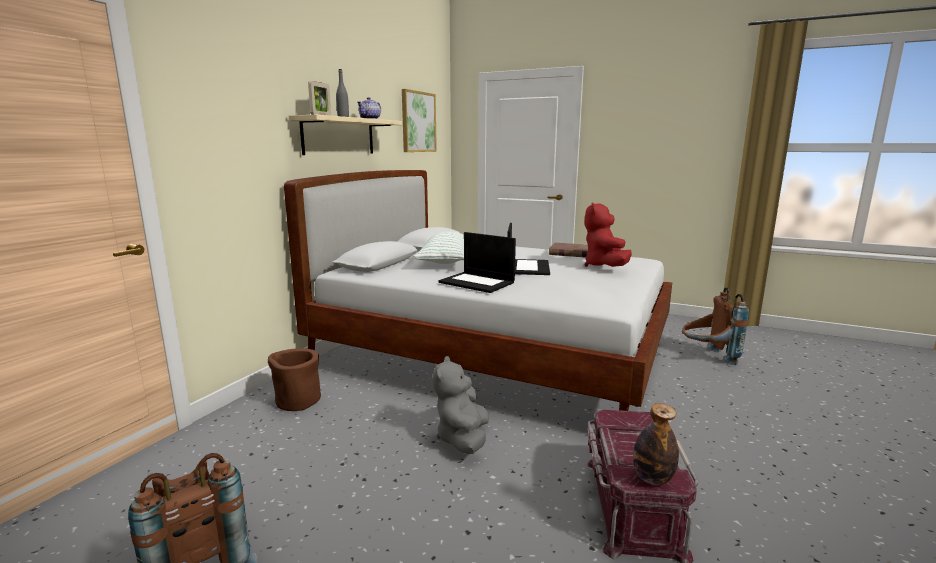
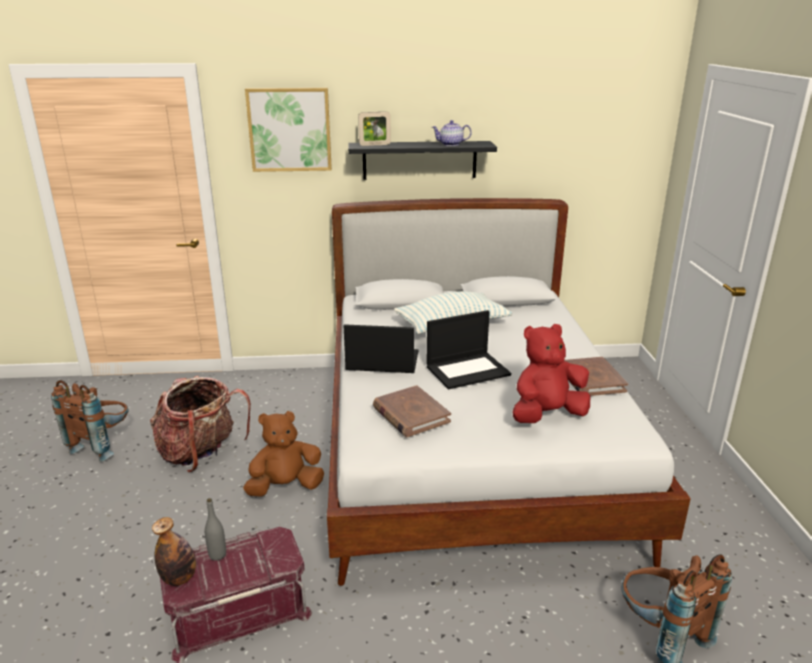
camera: 60 degrees right, 10 degrees up
brown planter [268,348,321,411] -> none
beige shelf [289,115,402,155] -> black shelf [348,141,497,180]
grey bottle [336,69,349,117] -> grey bottle moved to [205,498,226,561]
picture [402,89,437,152] -> picture moved to [245,88,332,172]
grey plush toy [433,356,489,454] -> brown plush toy [243,411,324,497]
laptop [438,232,516,293] -> laptop turned 90 degrees clockwise [344,324,418,373]
none -> backpack [150,376,251,473]
none -> brown book [373,385,451,437]

